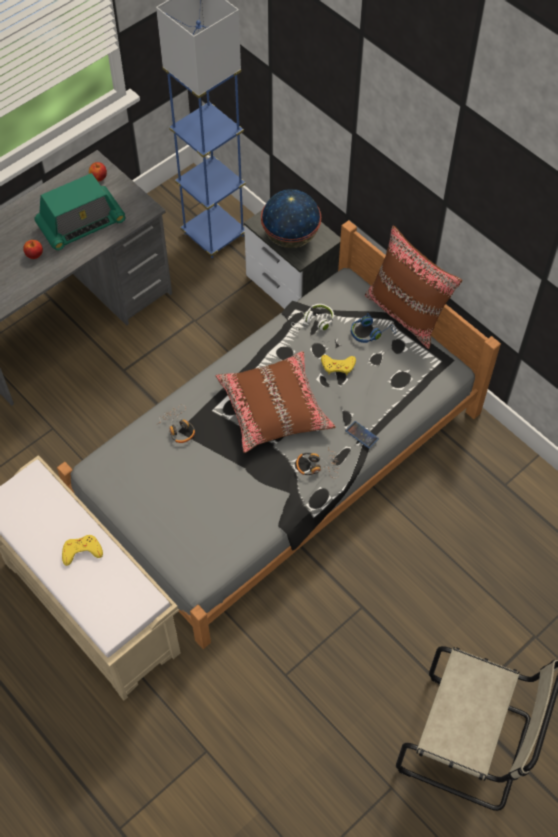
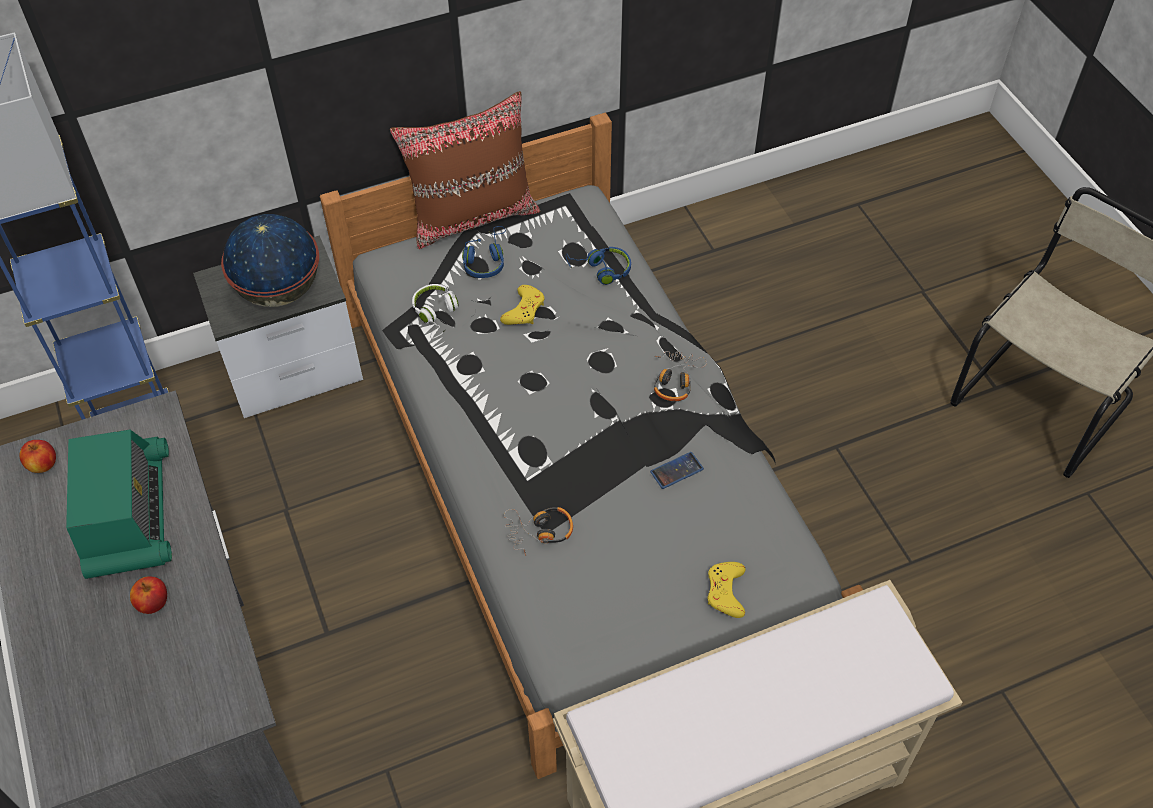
camera: 70 degrees left, 5 degrees down
yellow game controller [62,535,103,566] -> yellow game controller moved to [708,562,746,618]
brown pillow [216,351,335,453] -> none
phone [346,421,379,449] -> phone moved to [650,452,704,489]
none -> blue headphones [566,247,631,285]

